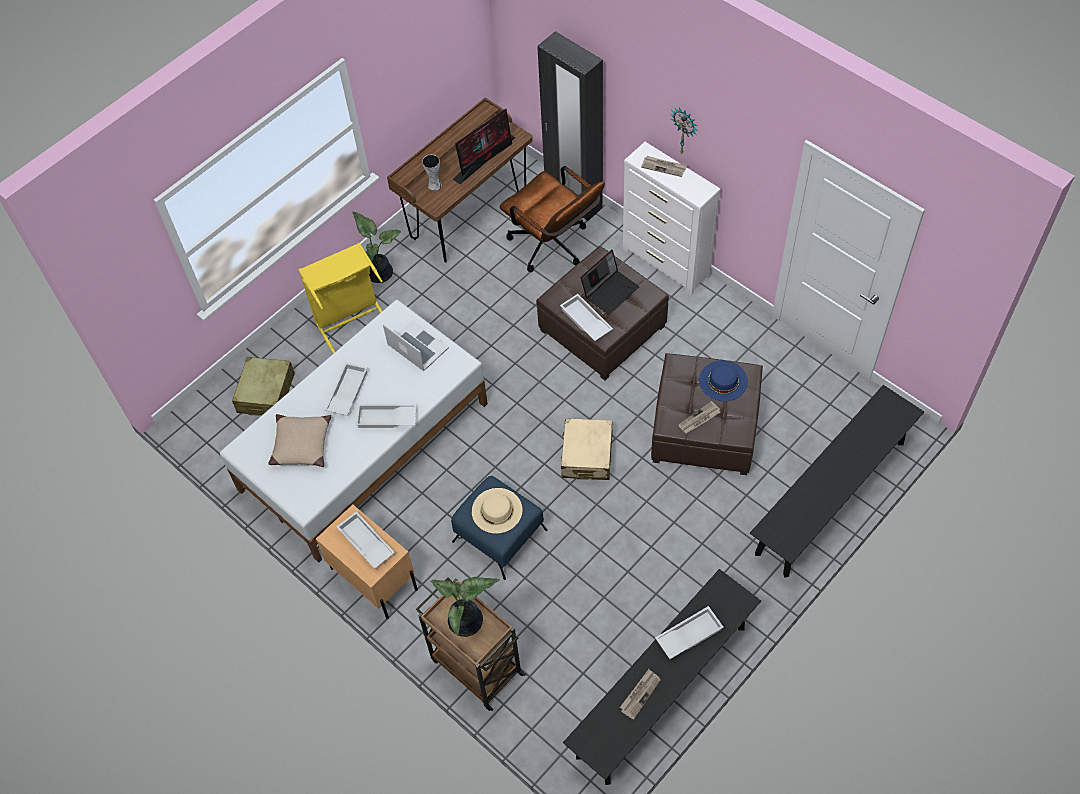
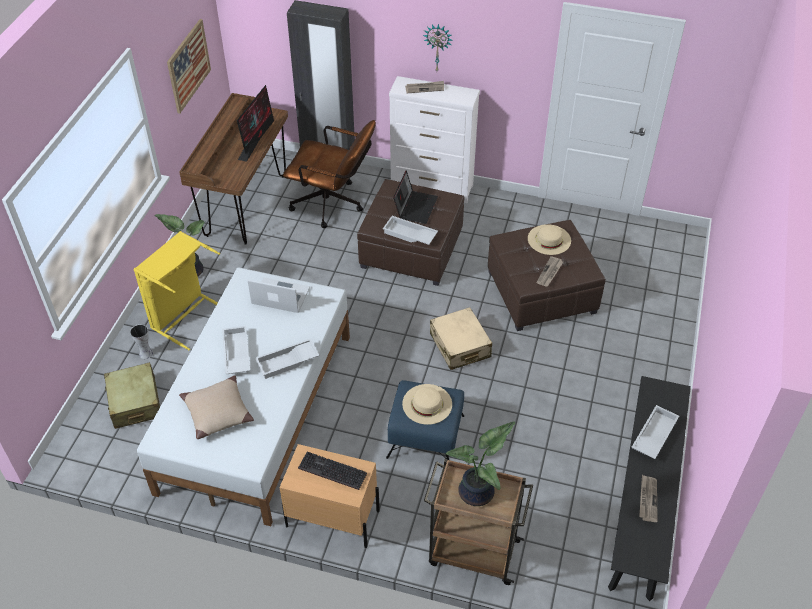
camera: 30 degrees left, 10 degrees down
white tray [337,511,395,569] -> keyboard [298,452,367,490]
vase [422,154,442,191] -> vase moved to [130,324,153,359]
blue hat [699,360,748,401] -> beige hat [528,224,571,255]
black bench [750,385,924,578] -> none
none -> picture [167,19,211,114]

